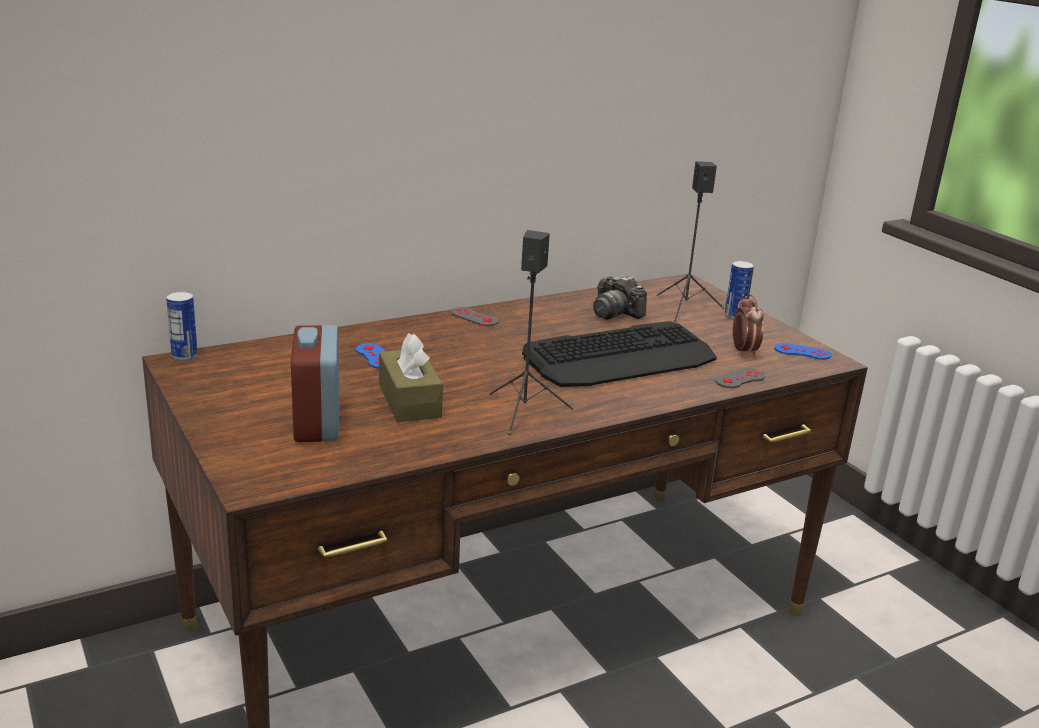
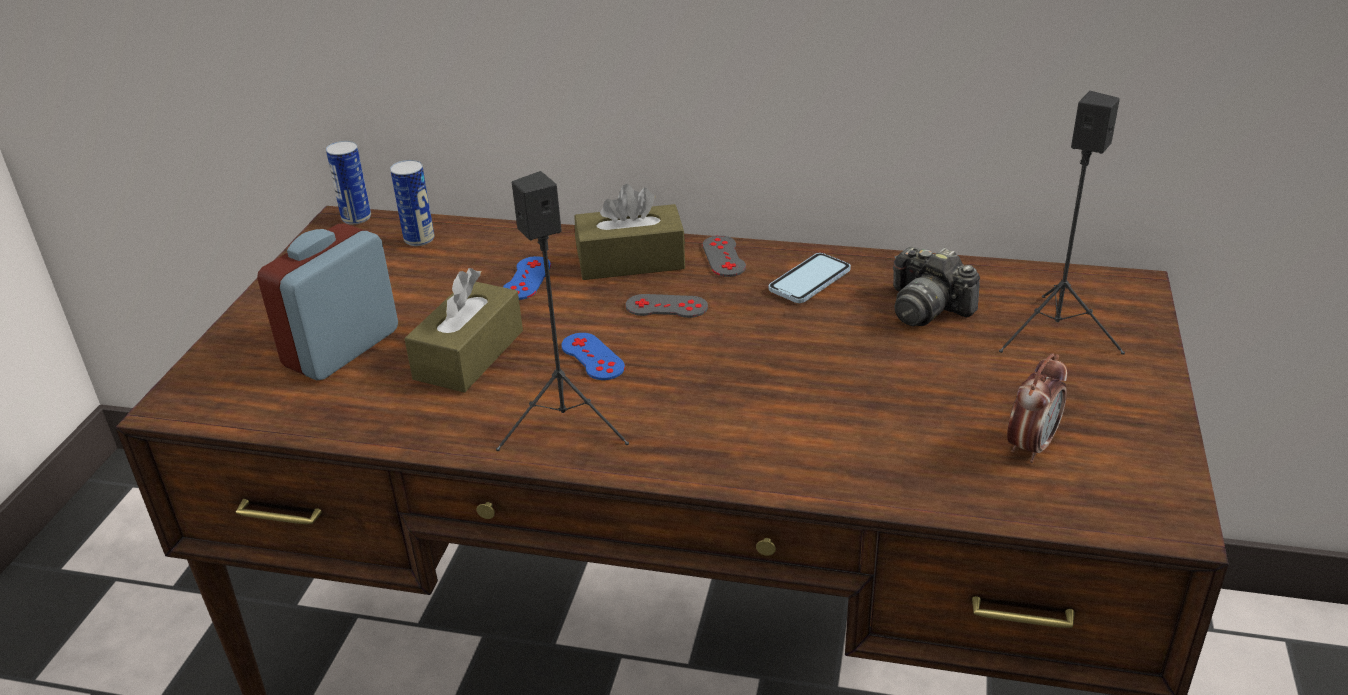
camera: 45 degrees right, 10 degrees up
keyboard [522,321,717,387] -> none
camera [593,275,647,320] -> camera turned 45 degrees counterclockwise [893,247,980,326]
grey game controller [715,368,765,388] -> grey game controller moved to [625,294,708,318]
can [724,260,754,320] -> can moved to [390,160,435,246]
blue game controller [774,343,831,360] -> blue game controller moved to [561,333,625,380]
none -> brown tissue box [574,184,685,280]
none -> phone [769,253,851,303]

